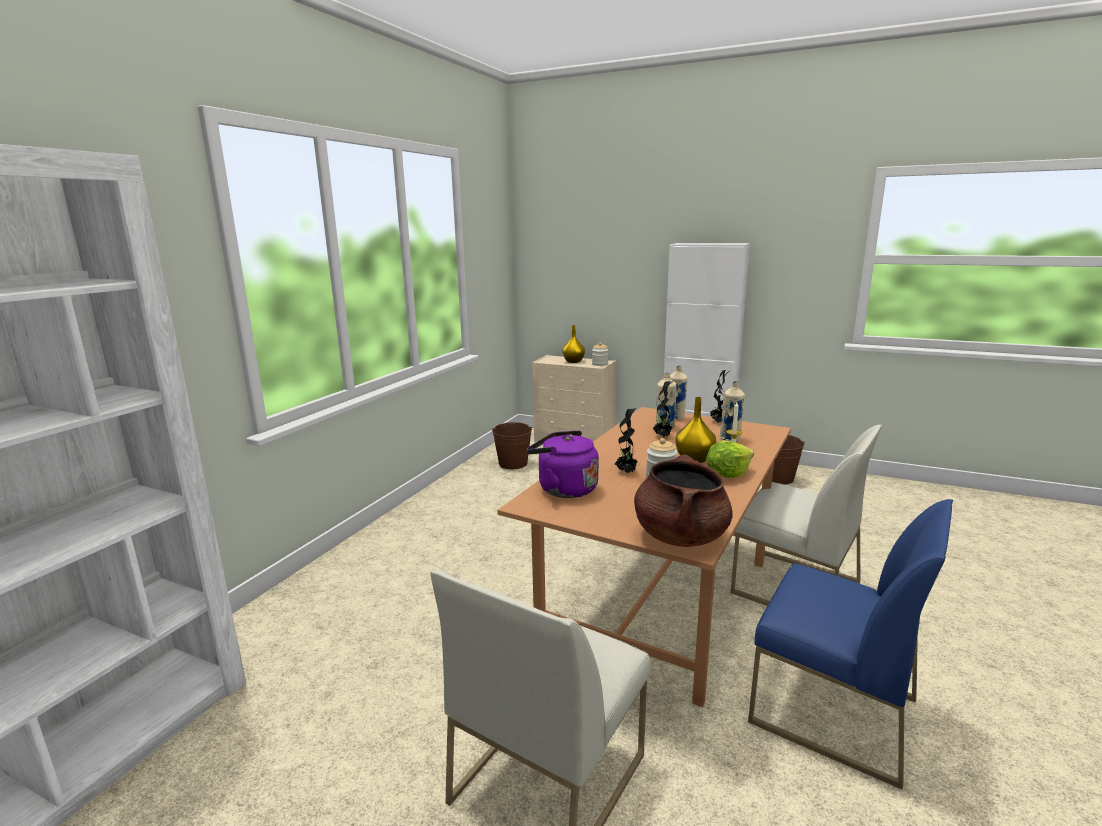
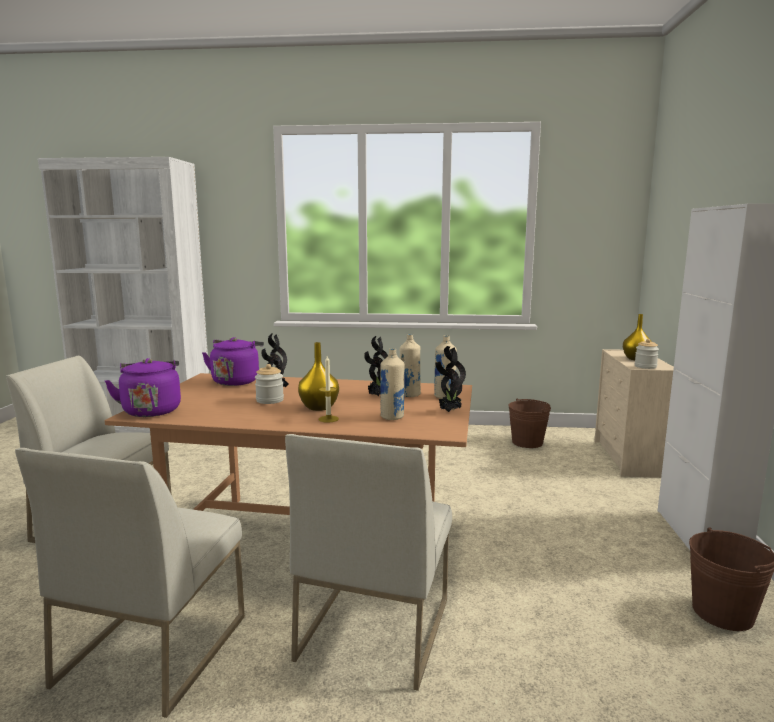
camera: 70 degrees right, 5 degrees down
brown cooking pot [634,454,732,547] -> purple kettle [105,358,181,417]
lettuce [706,441,754,478] -> none
blue chair [748,499,953,790] -> white chair [15,448,245,718]

